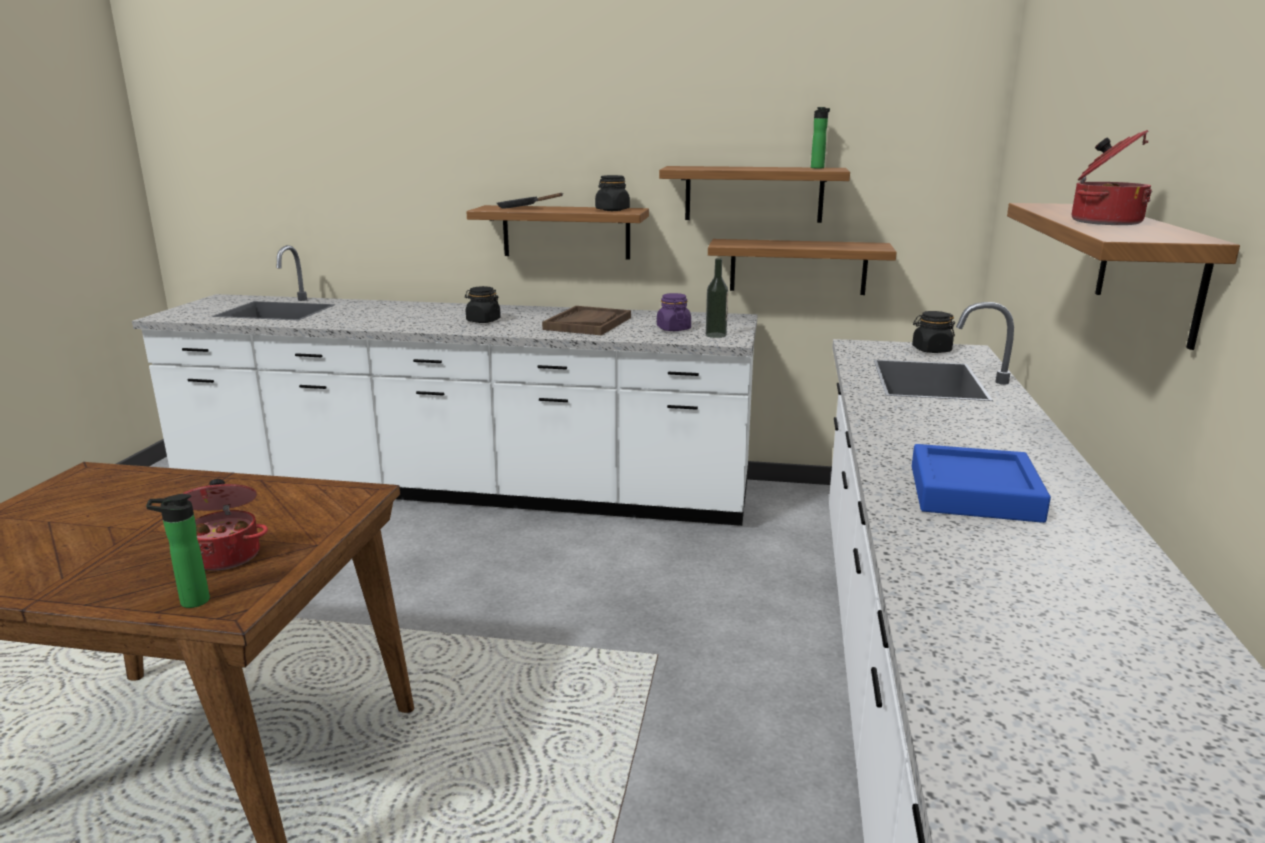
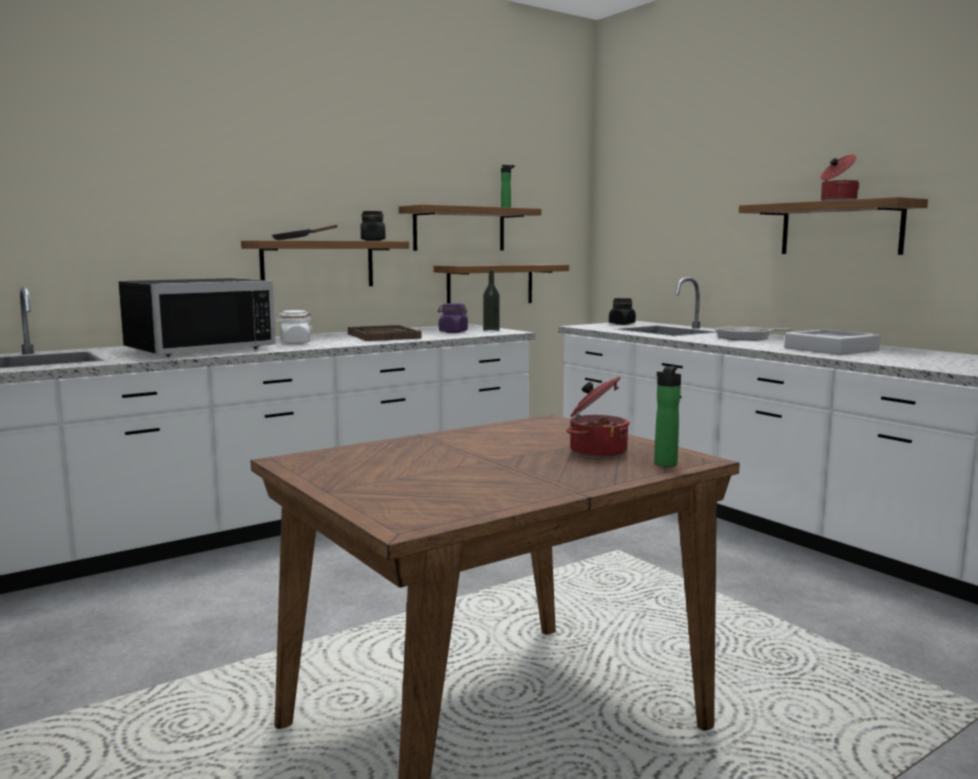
camera: 45 degrees left, 10 degrees down
black jar [465,286,501,323] -> white jar [276,310,313,344]
blue tray [912,444,1051,523] -> grey tray [784,329,880,355]
none -> black microwave [118,278,276,357]
none -> frying pan [715,327,792,341]

